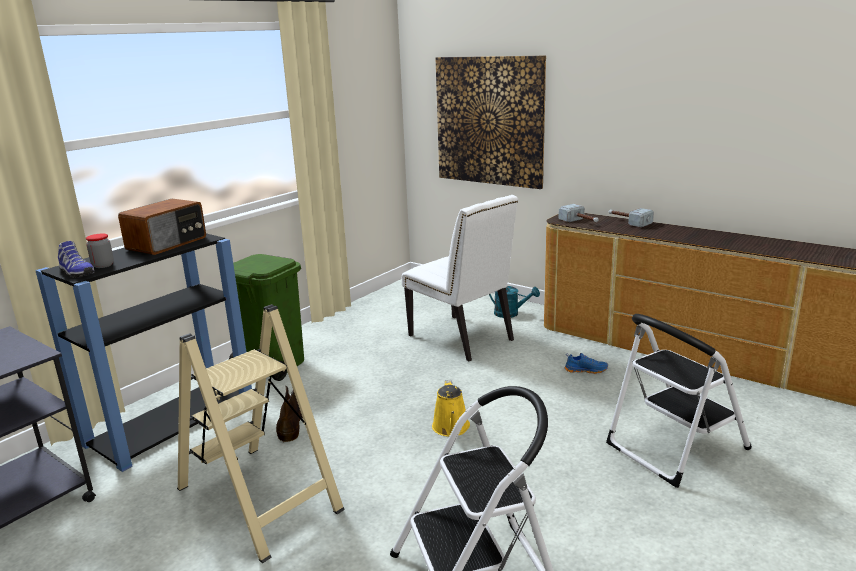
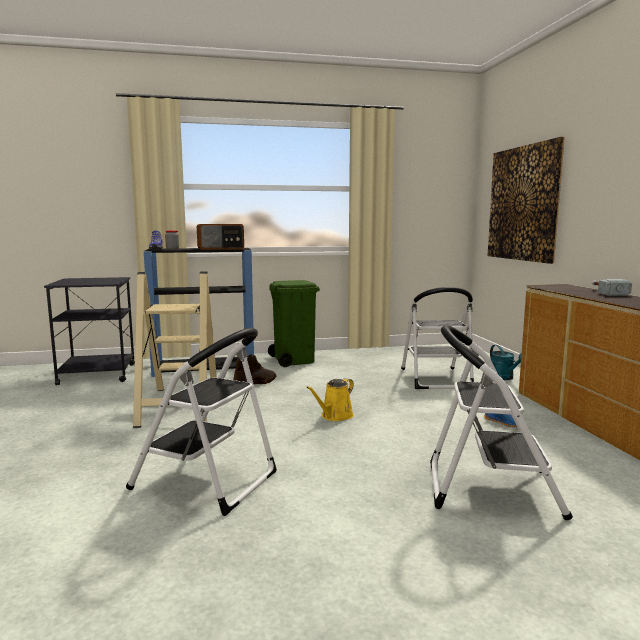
camera: 40 degrees right, 10 degrees down
white chair [402,195,518,361] -> step ladder [401,287,474,389]
hammer [558,204,598,222] -> none

